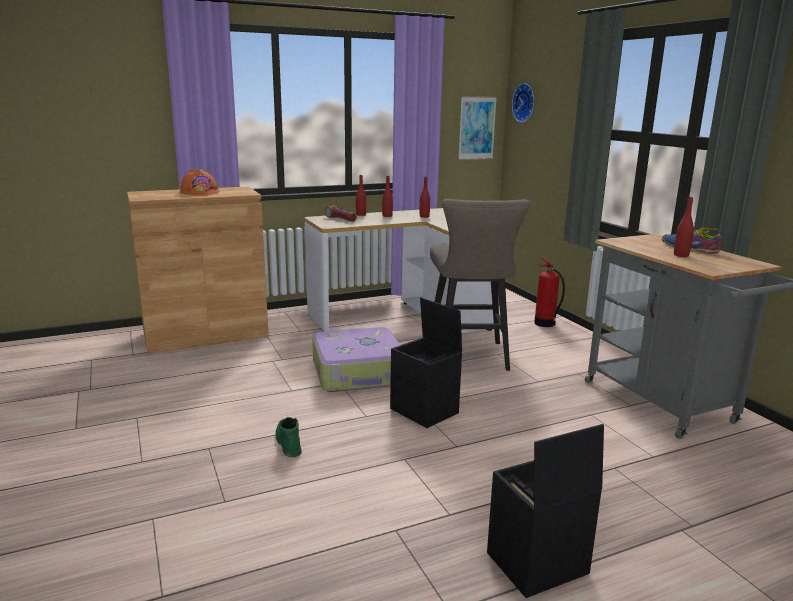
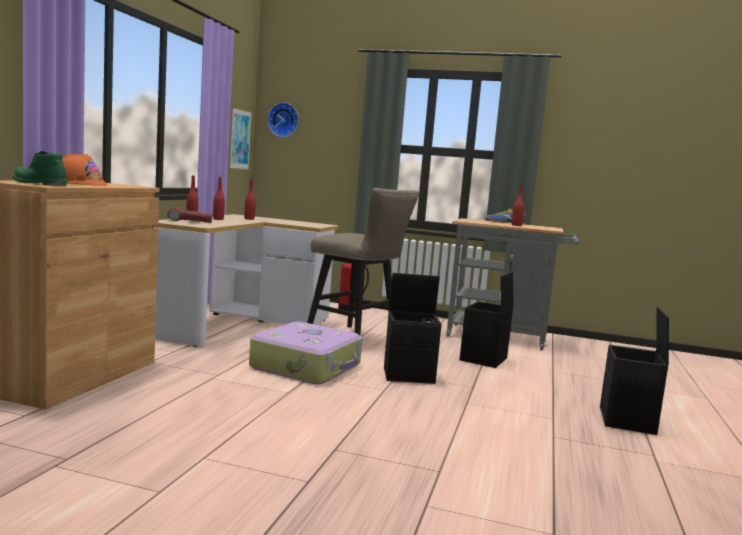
camera: 50 degrees left, 10 degrees down
green boot [275,417,302,457] -> green boot moved to [13,151,67,186]
none -> black storage box [460,272,514,368]

